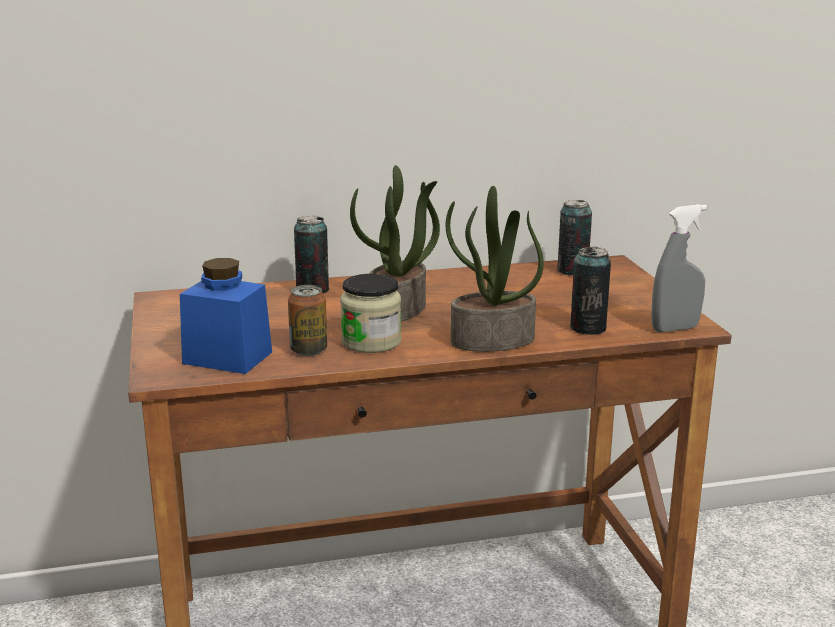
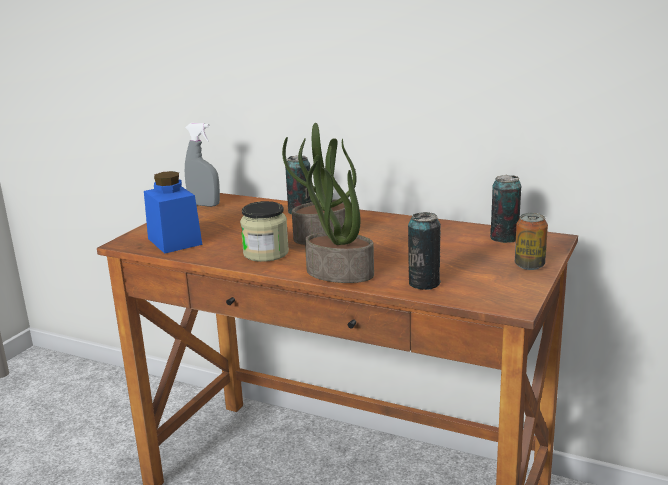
camera: 40 degrees right, 0 degrees up
can [288,285,327,356] -> can moved to [515,213,548,270]
grey spray bottle [651,204,707,332] -> grey spray bottle moved to [185,123,220,207]

